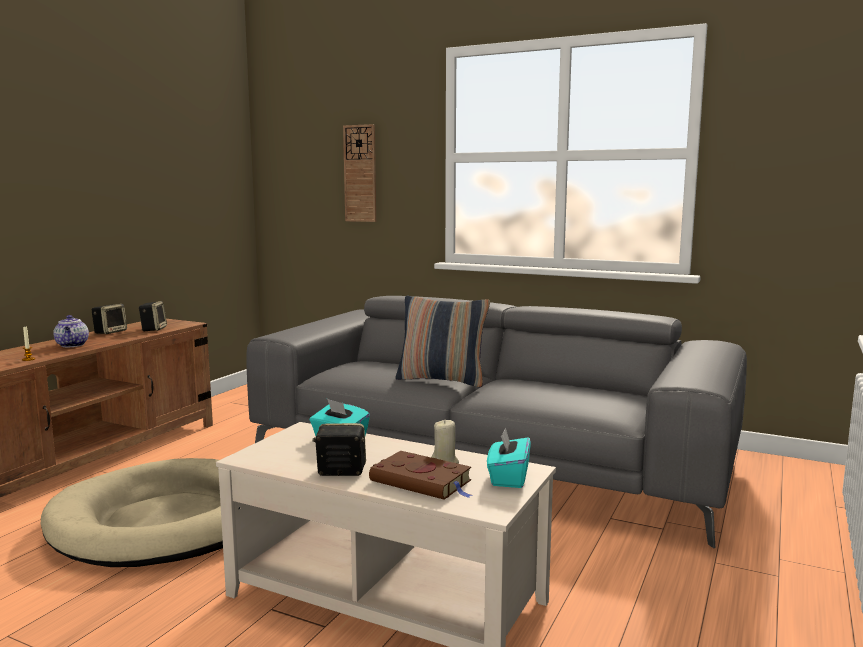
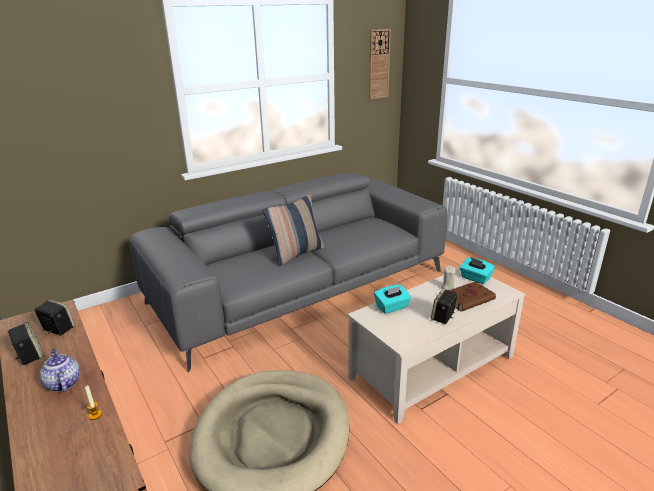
camera: 60 degrees left, 15 degrees up
teapot [53,315,89,347] -> teapot turned 135 degrees counterclockwise [40,349,80,392]
wall clock [343,124,376,222] -> wall clock moved to [369,29,391,99]

